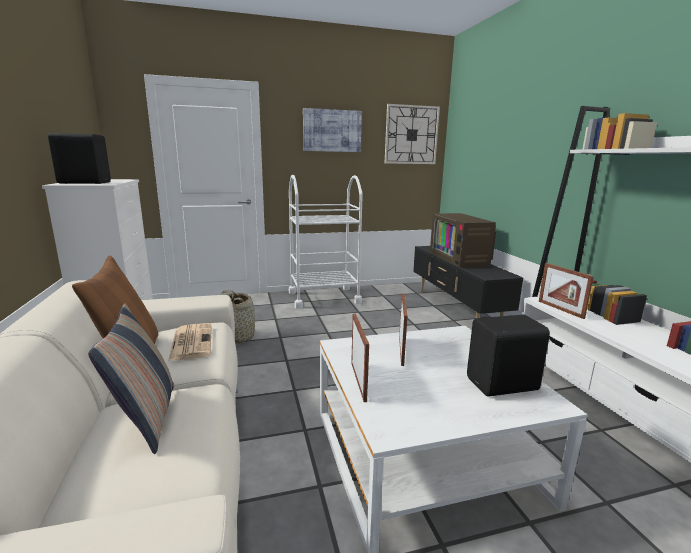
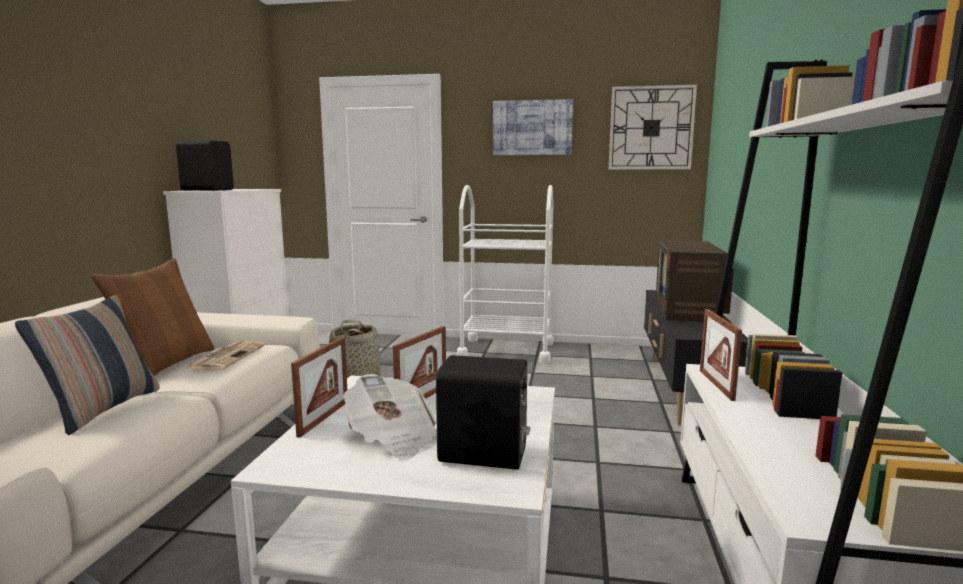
camera: 25 degrees right, 5 degrees down
none -> newspaper [343,374,437,460]

